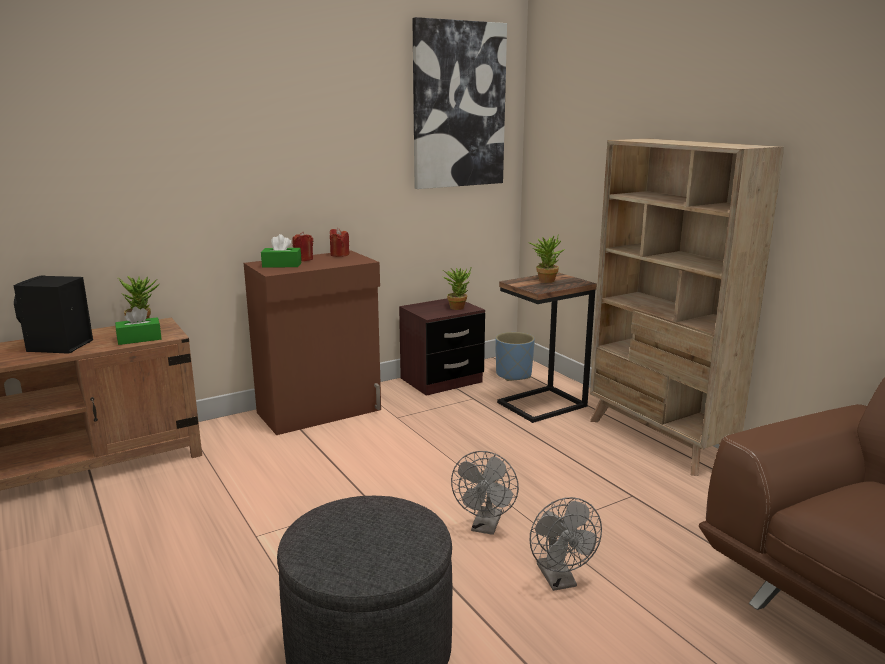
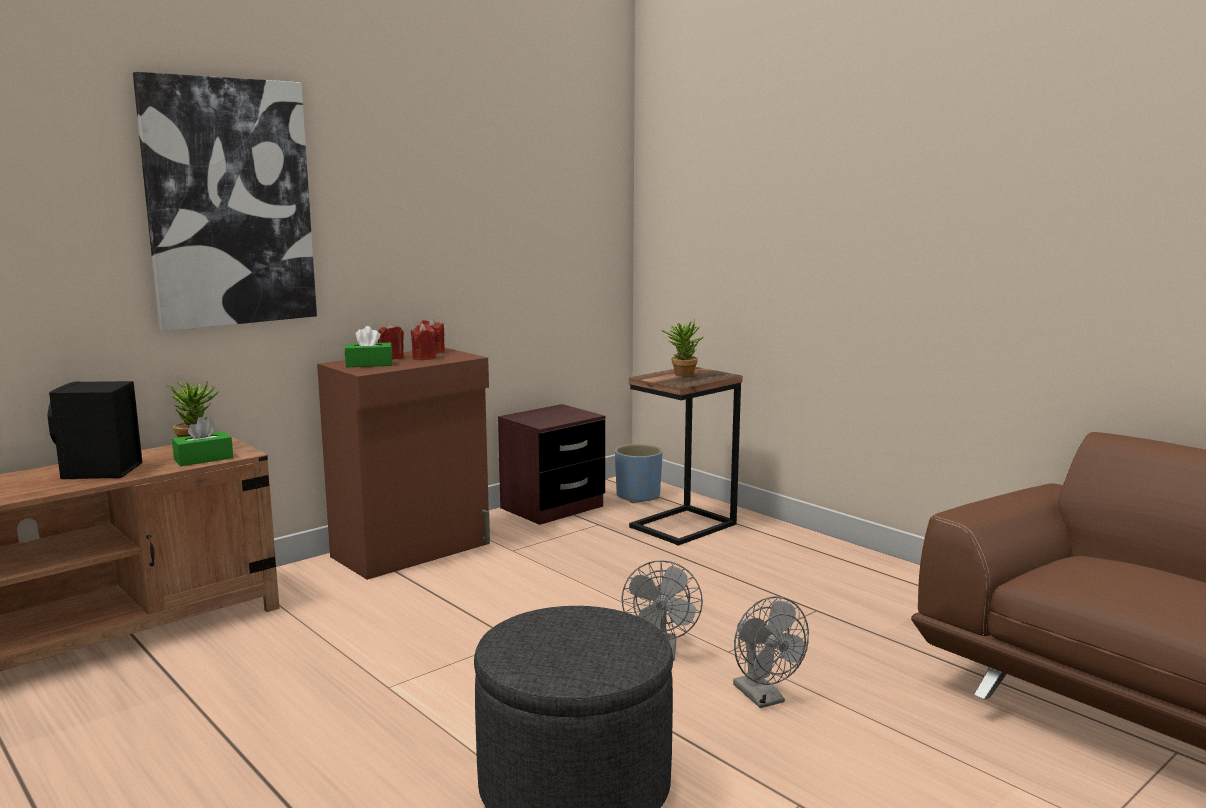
camera: 10 degrees left, 5 degrees down
picture [412,17,507,189] -> picture moved to [133,72,317,331]
potted plant [443,268,471,310] -> none
beige bookcase [590,139,784,476] -> none
none -> red candle [411,323,436,360]

